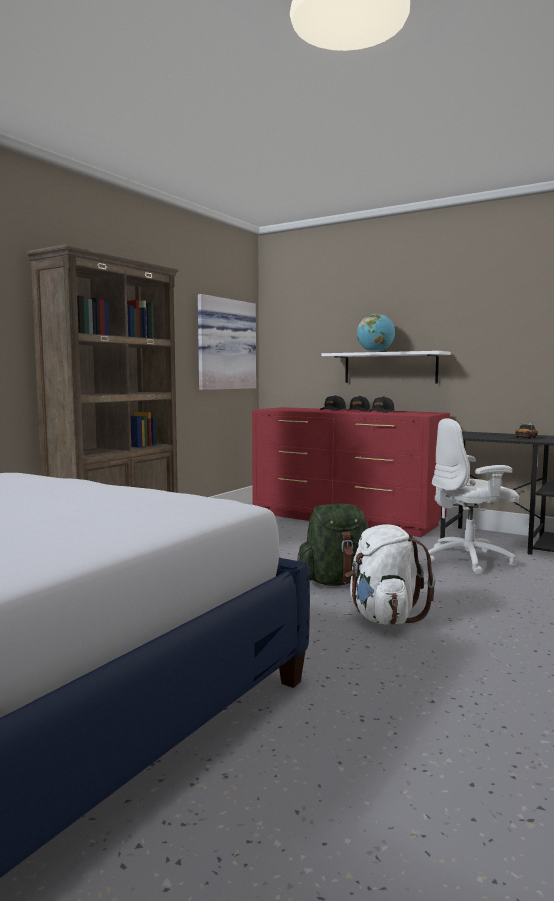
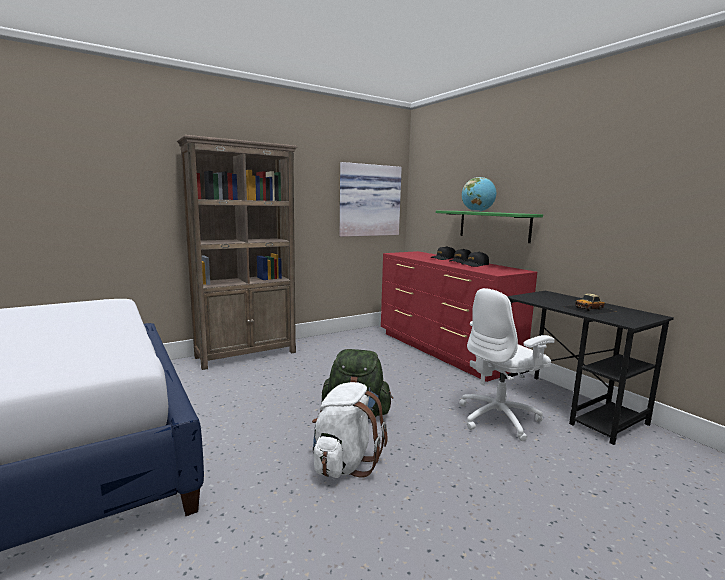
camera: 25 degrees right, 5 degrees up
white shelf [322,351,451,383] -> green shelf [436,211,543,243]
white office chair [428,418,519,575] -> white office chair turned 45 degrees counterclockwise [459,288,555,441]

